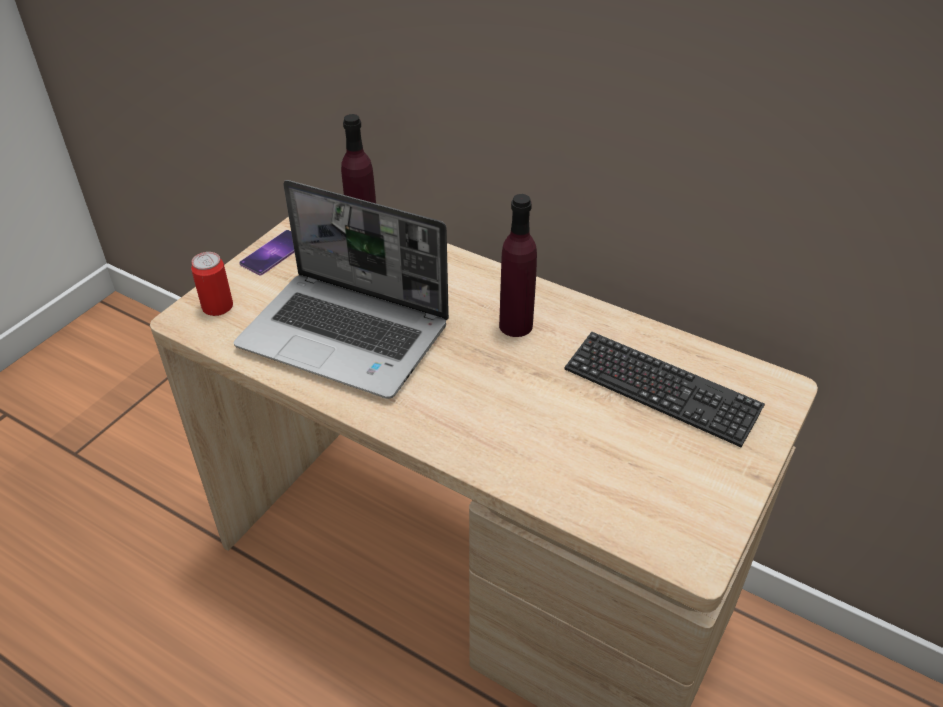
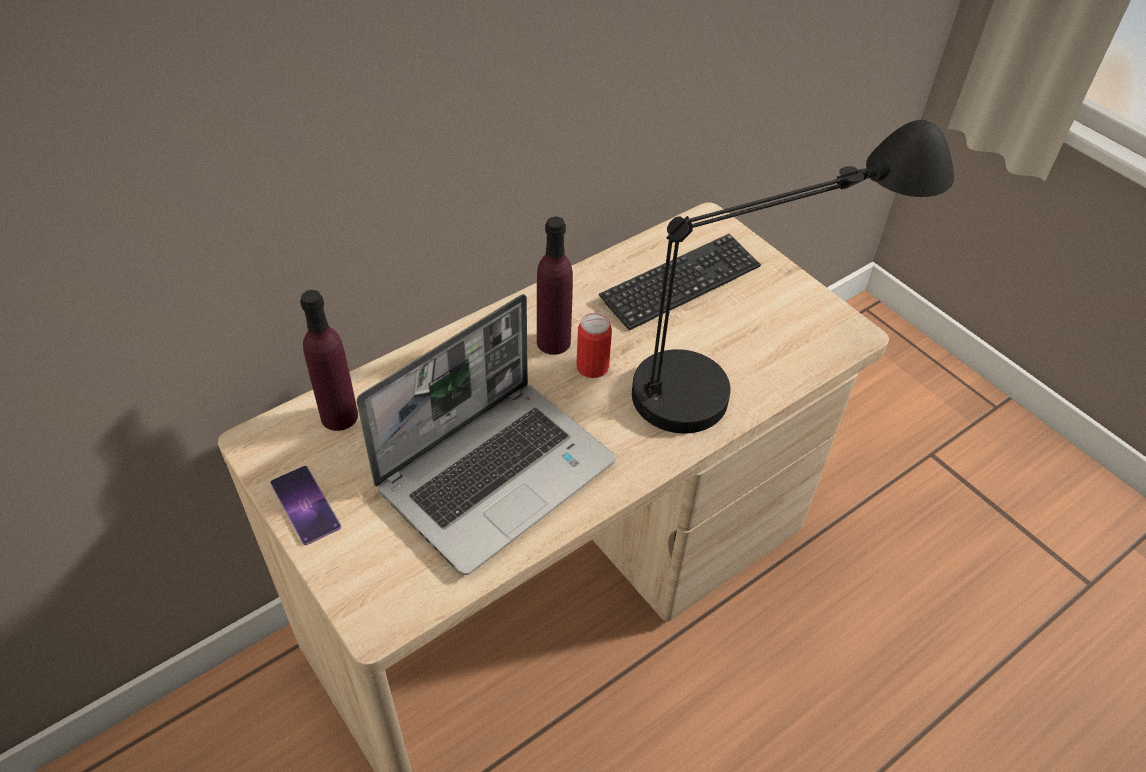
camera: 70 degrees left, 5 degrees up
can [191,252,233,316] -> can moved to [576,313,612,378]
none -> black table lamp [632,120,954,434]

